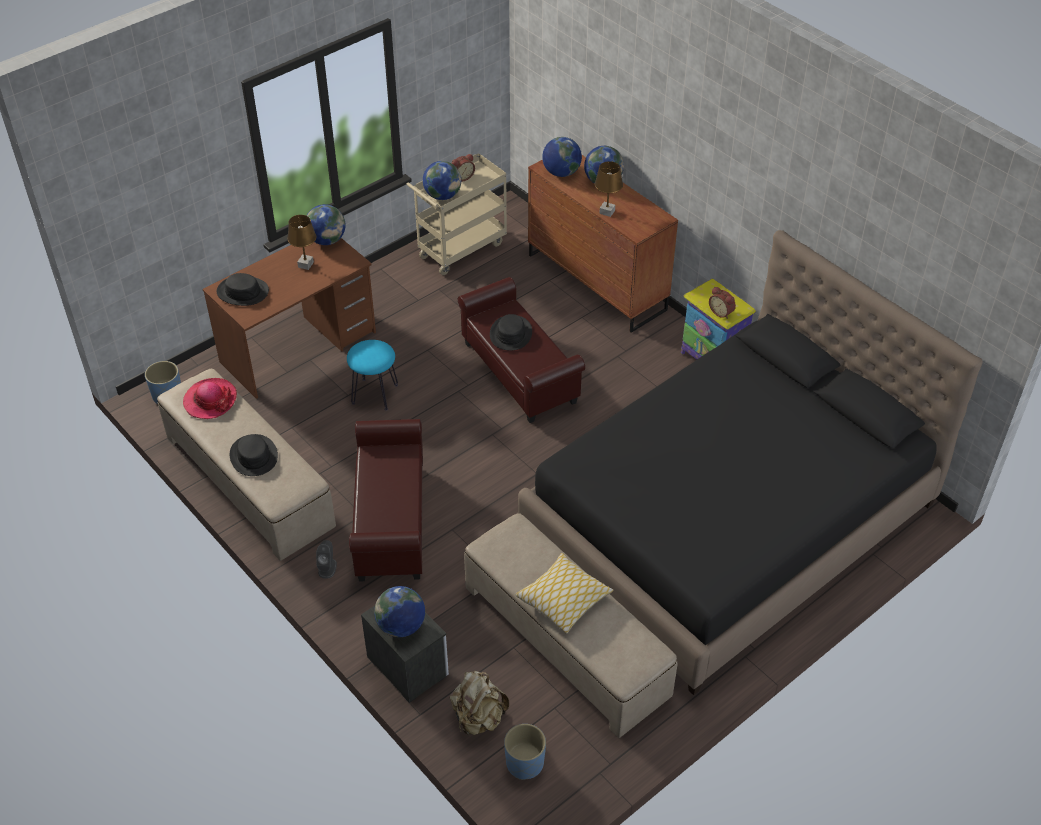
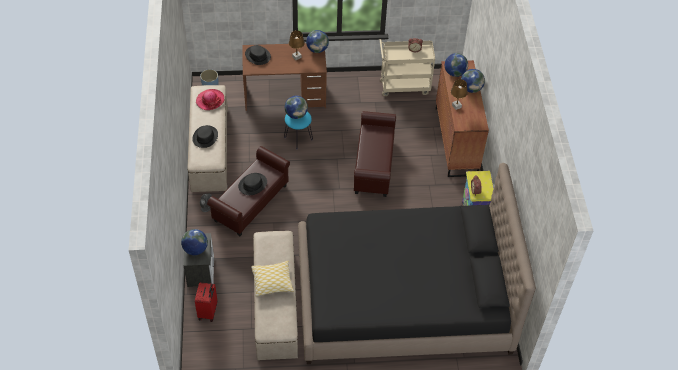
camera: 35 degrees right, 5 degrees up
globe [423,161,461,200] -> globe moved to [285,96,308,119]
beige backpack [450,671,509,735] -> red suitcase [195,282,218,322]
black hat [490,314,532,351] -> black hat moved to [238,173,267,195]
blue planter [504,724,546,780] -> none

